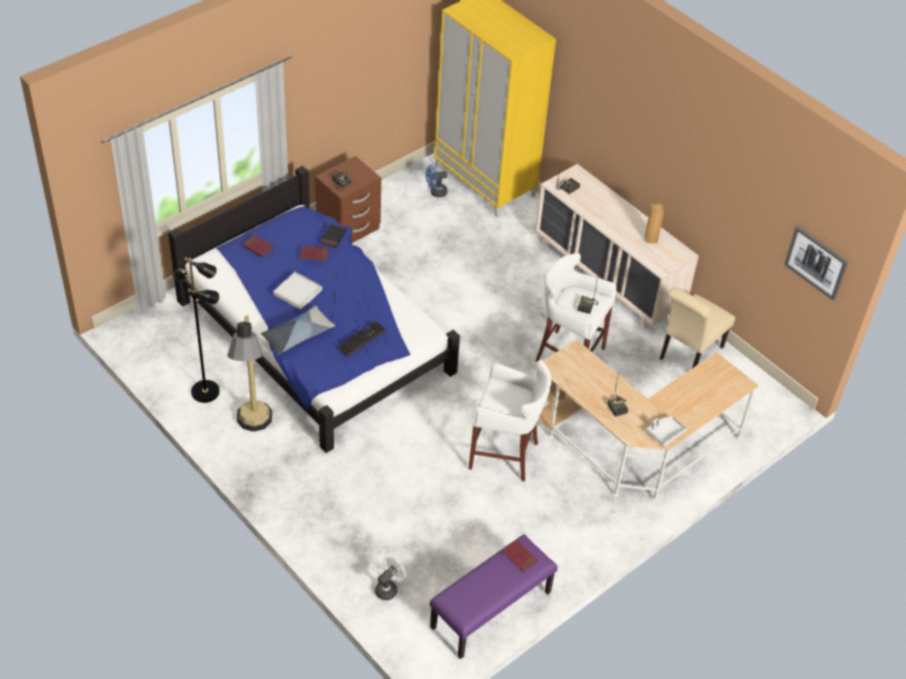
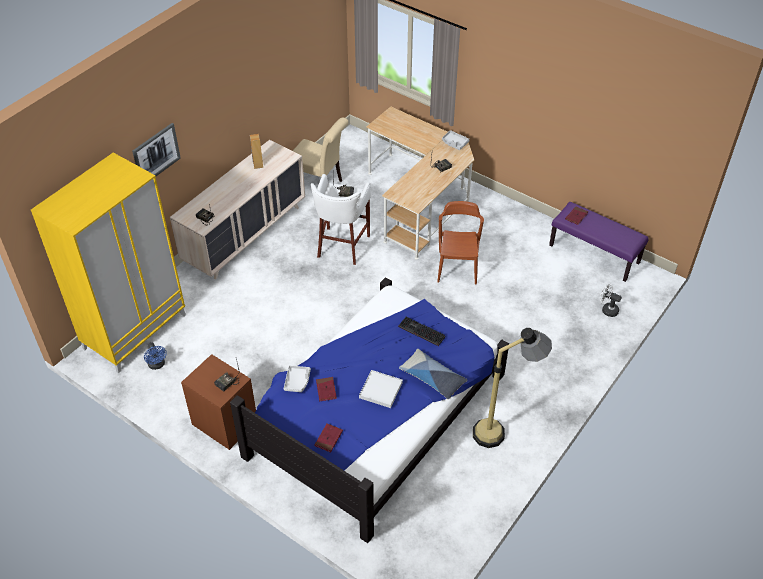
camera: 100 degrees left, 0 degrees up
black floor lamp [173,257,219,403] -> none
black book [320,224,346,248] -> grey tray [284,365,311,392]
white stool [468,360,551,482] -> brown chair [437,201,484,285]
picture [784,226,848,300] -> picture moved to [132,123,181,176]

